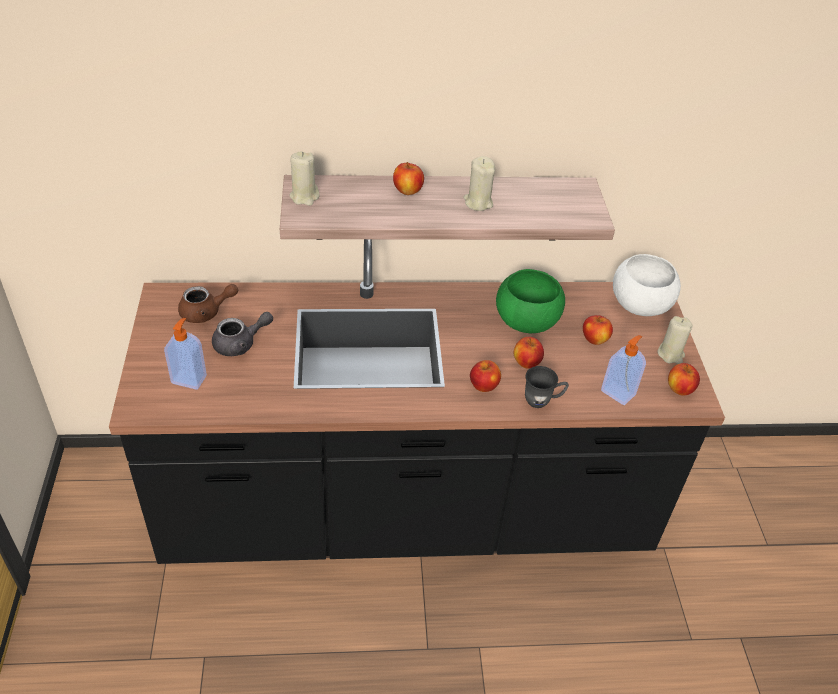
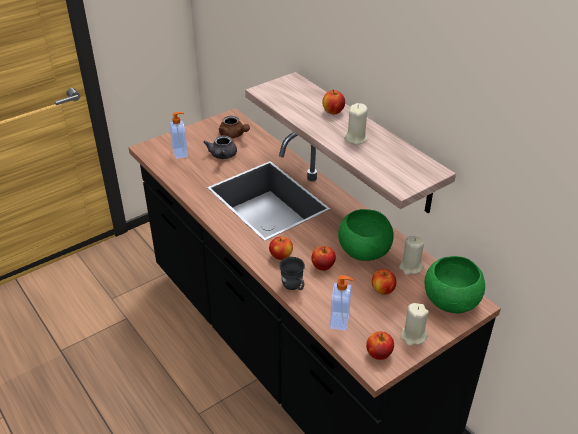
camera: 60 degrees right, 5 degrees down
grey teapot [212,312,273,356] -> grey teapot turned 60 degrees clockwise [203,136,237,159]
beige candle [290,151,319,206] -> beige candle moved to [399,236,424,275]
white bowl [613,254,681,316] -> green bowl [424,256,485,313]

